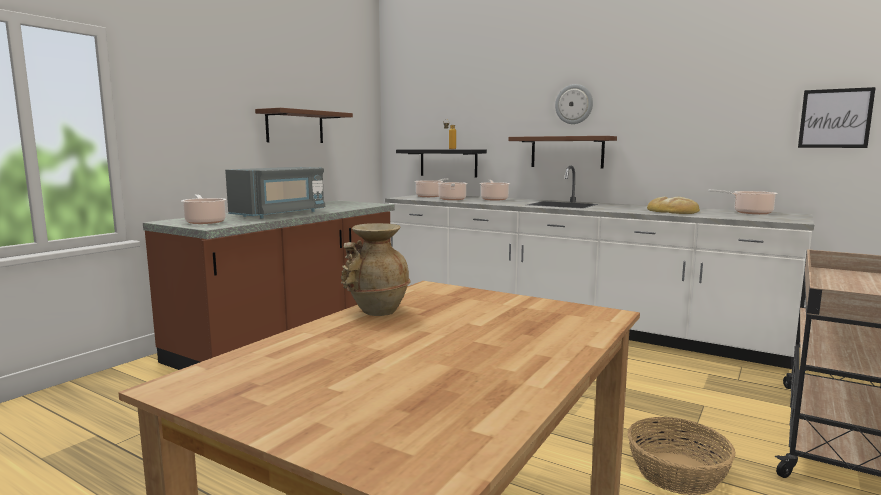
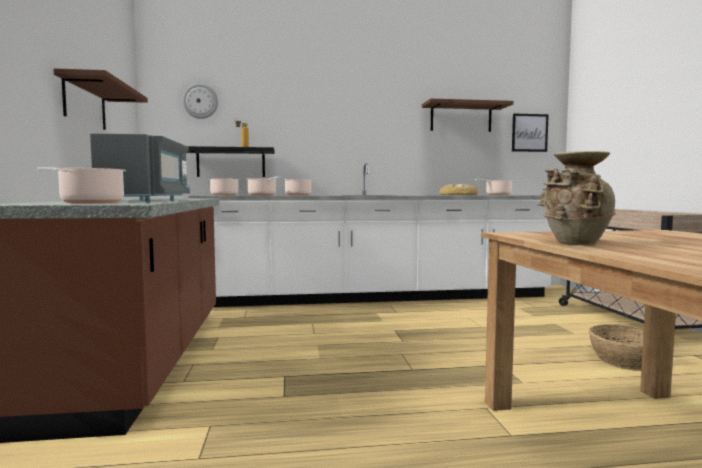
camera: 40 degrees left, 5 degrees down
brown shelf [508,136,617,168] -> brown shelf moved to [422,99,514,132]
wall clock [555,84,593,124] -> wall clock moved to [183,83,218,119]

